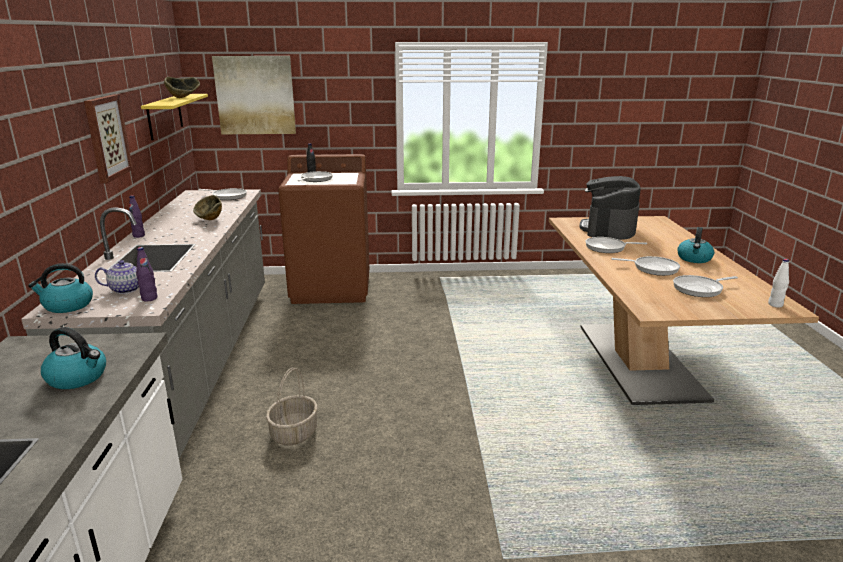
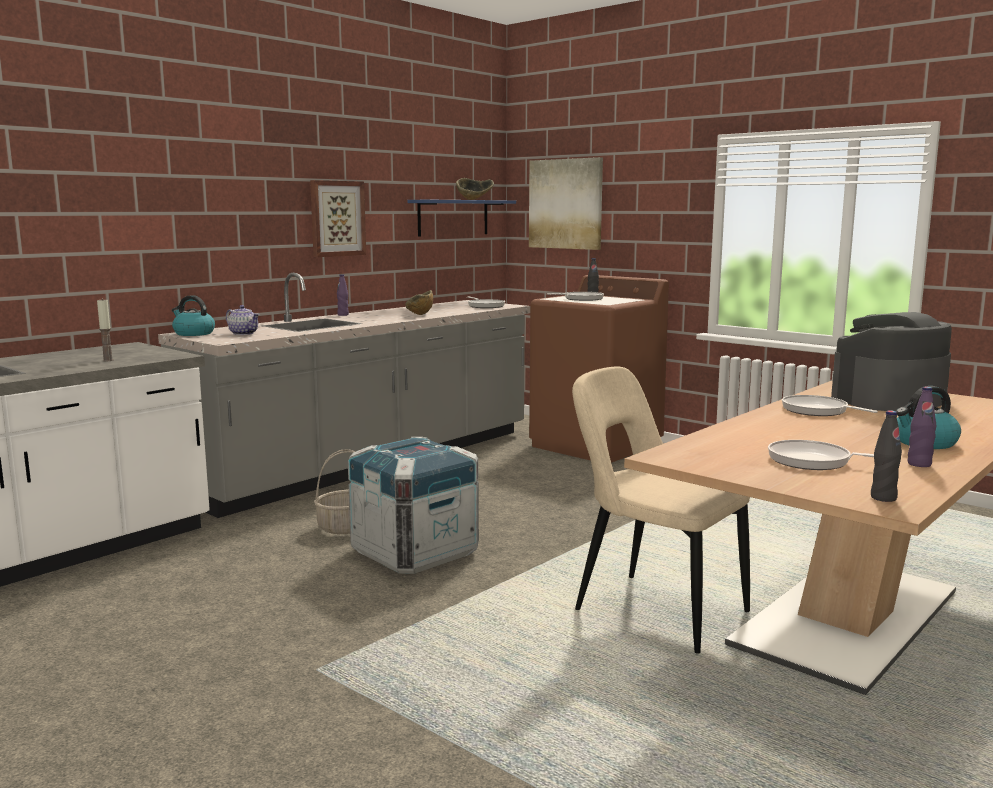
camera: 45 degrees right, 10 degrees down
kettle [41,327,106,389] -> candle [97,298,114,361]
purple bottle [136,247,157,301] -> purple bottle moved to [908,387,936,467]
yellow shelf [141,94,208,140] -> blue shelf [407,200,516,236]
frying pan [611,256,680,276] -> none
white bottle [768,259,789,308] -> black bottle [871,410,902,502]
none -> crate [348,437,479,574]
none -> beige chair [572,367,750,653]

